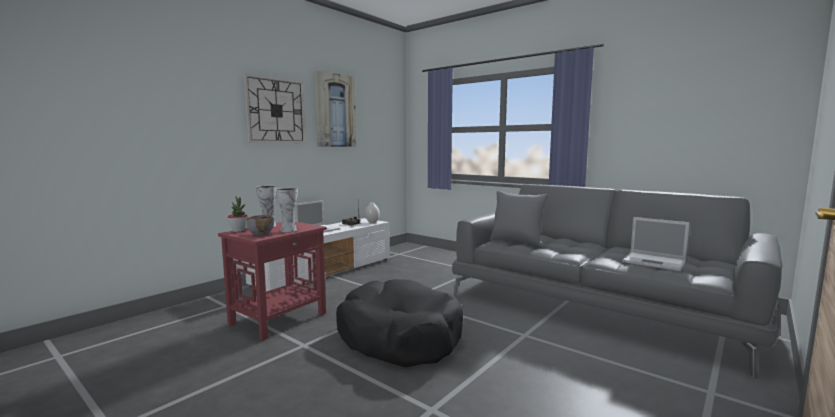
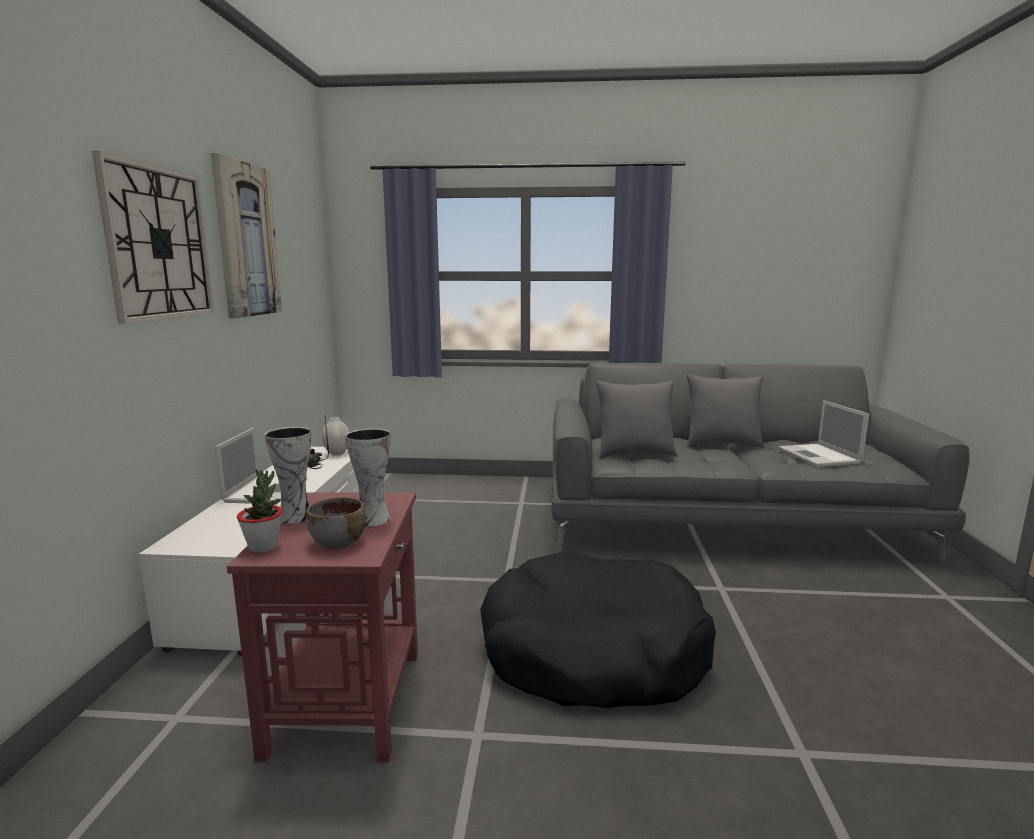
camera: 35 degrees left, 5 degrees up
laptop [622,217,690,271] -> laptop turned 75 degrees clockwise [778,400,869,467]
none -> grey pillow [686,374,764,448]

